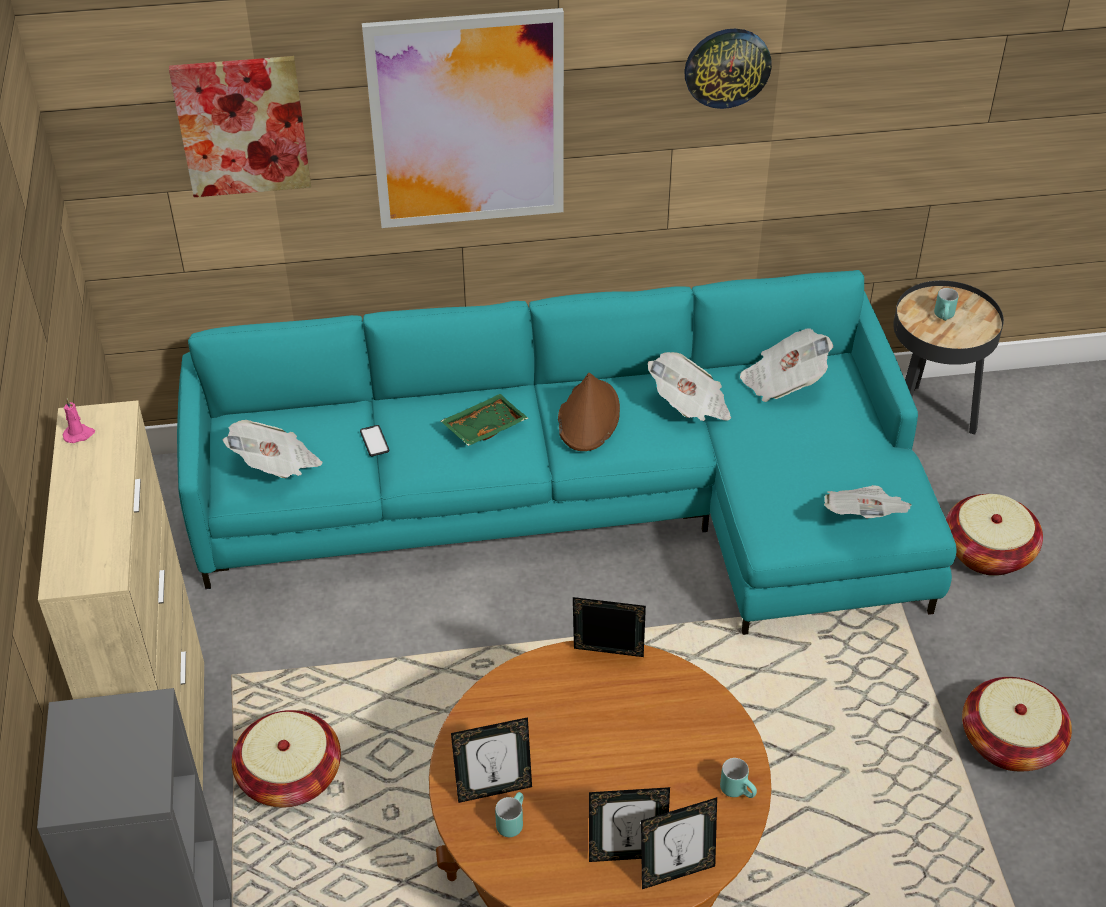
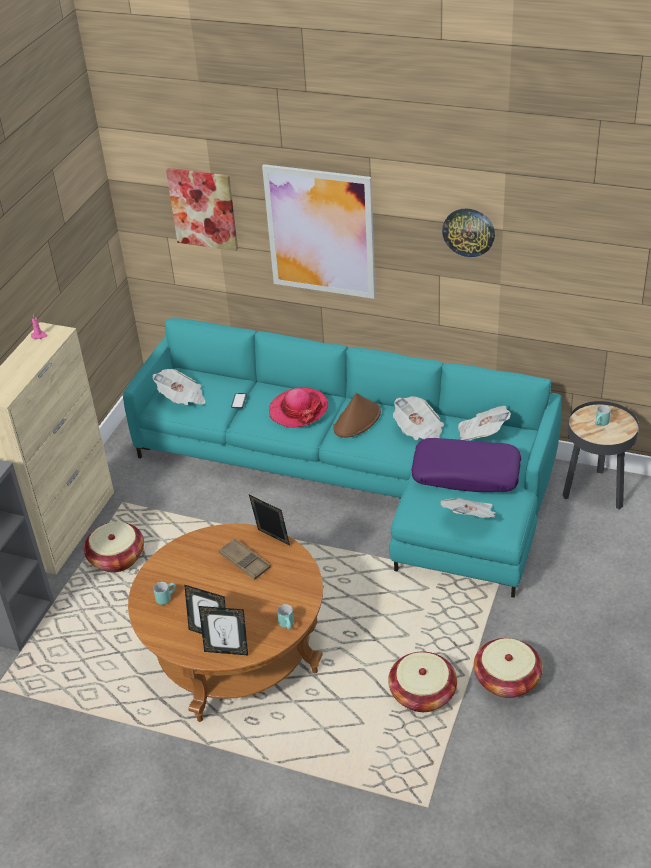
camera: 30 degrees right, 5 degrees down
green tray [441,394,528,446] -> hat [269,388,329,428]
picture frame [451,717,532,803] -> none
basket [946,494,1043,576] -> basket moved to [388,652,457,712]
none -> brown tray [219,538,271,580]
none -> purple pillow [411,438,521,492]

